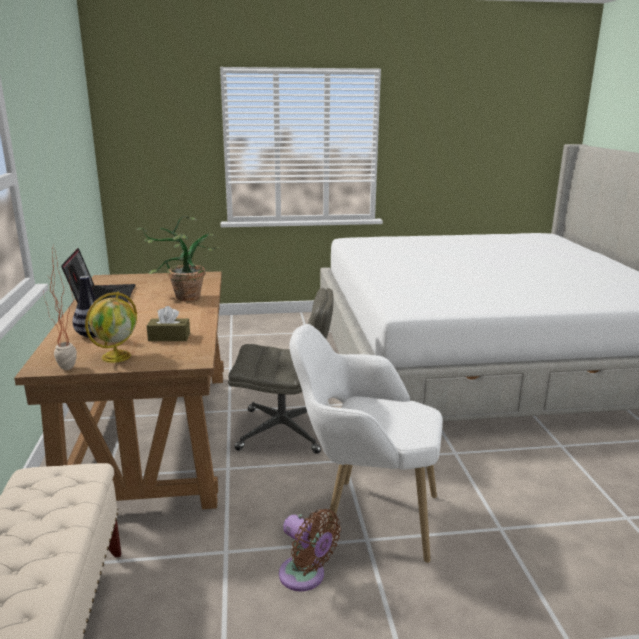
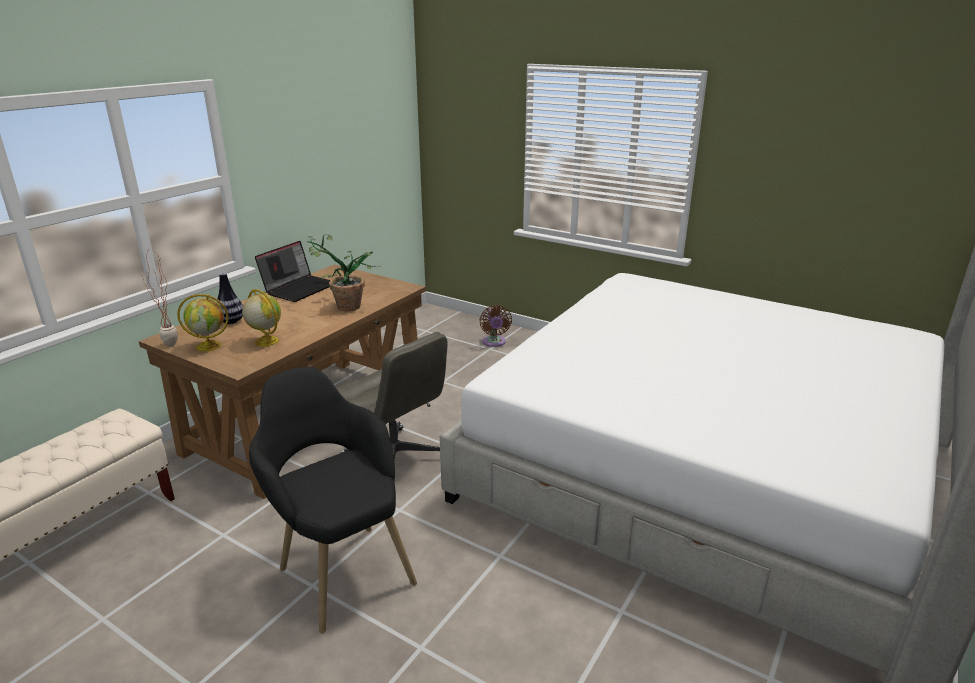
camera: 40 degrees right, 5 degrees up
brown tissue box [147,306,190,341] -> globe [242,289,281,347]
brown fan [279,509,341,591] -> brown fan moved to [479,305,512,347]
white armchair [289,324,443,563] -> black armchair [249,367,417,634]

